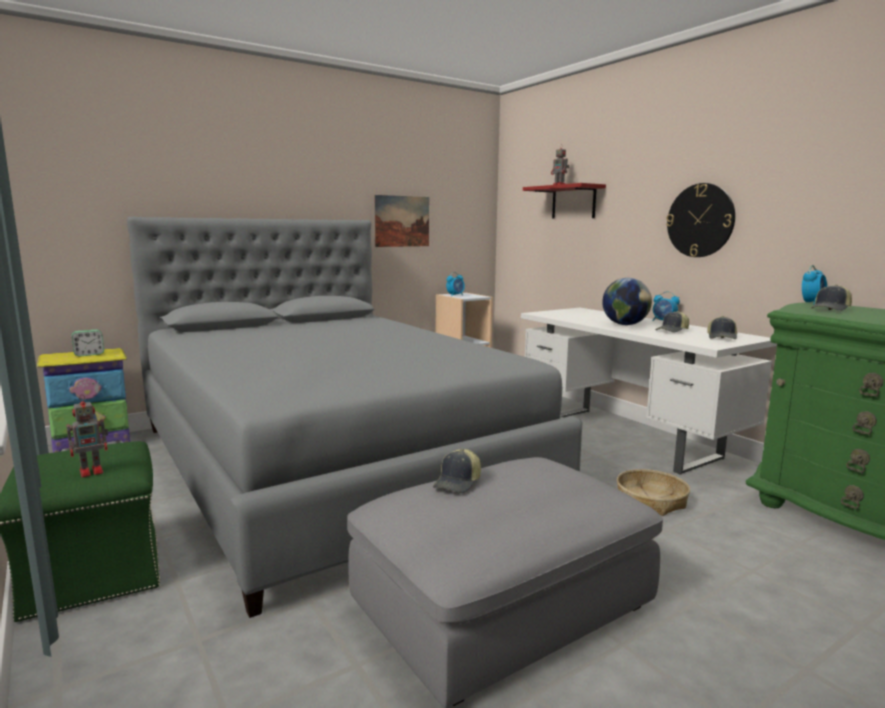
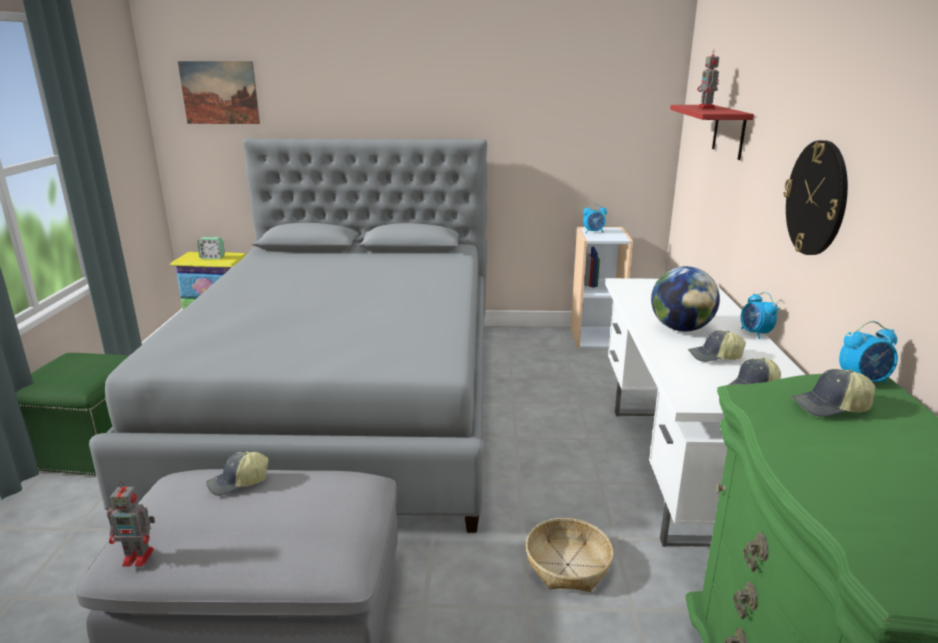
camera: 35 degrees right, 10 degrees up
toy robot [66,395,108,477] -> toy robot moved to [107,481,155,567]
picture [374,195,429,247] -> picture moved to [178,61,260,124]

